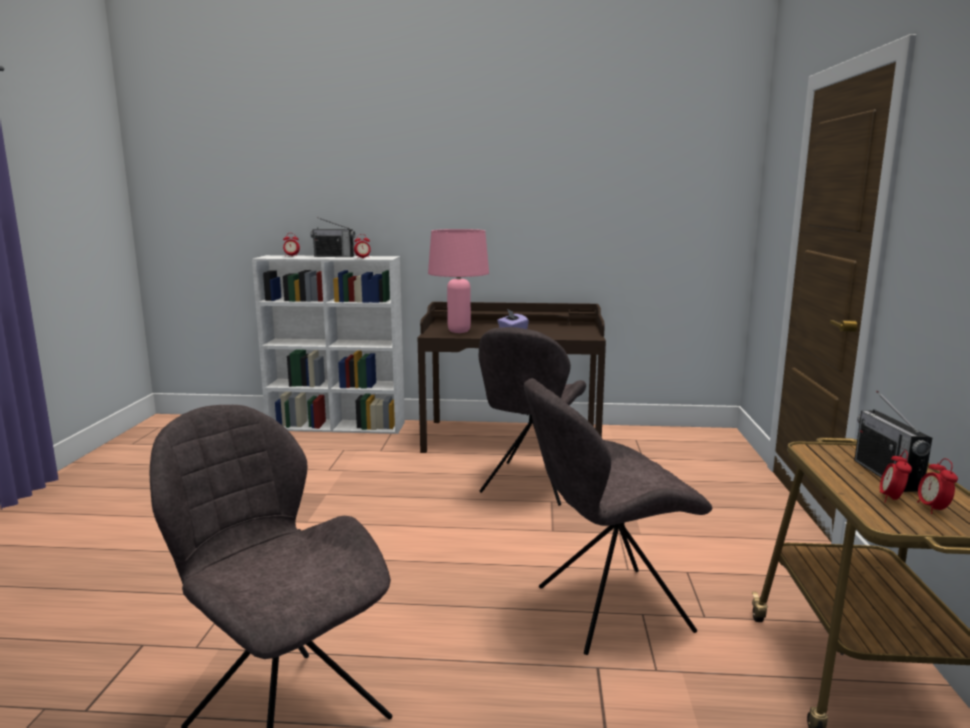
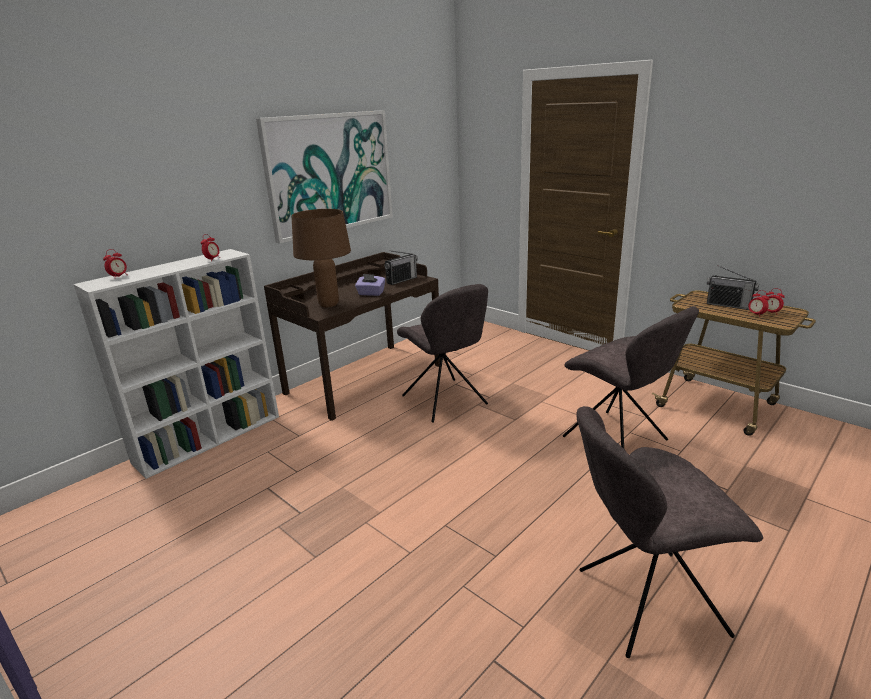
camera: 50 degrees left, 10 degrees up
radio [310,217,355,257] -> radio moved to [384,250,418,285]
pink table lamp [428,229,489,333] -> brown table lamp [292,209,351,307]
grey chair [524,378,712,655] -> grey chair turned 60 degrees counterclockwise [563,306,699,448]
none -> picture [256,110,393,244]

